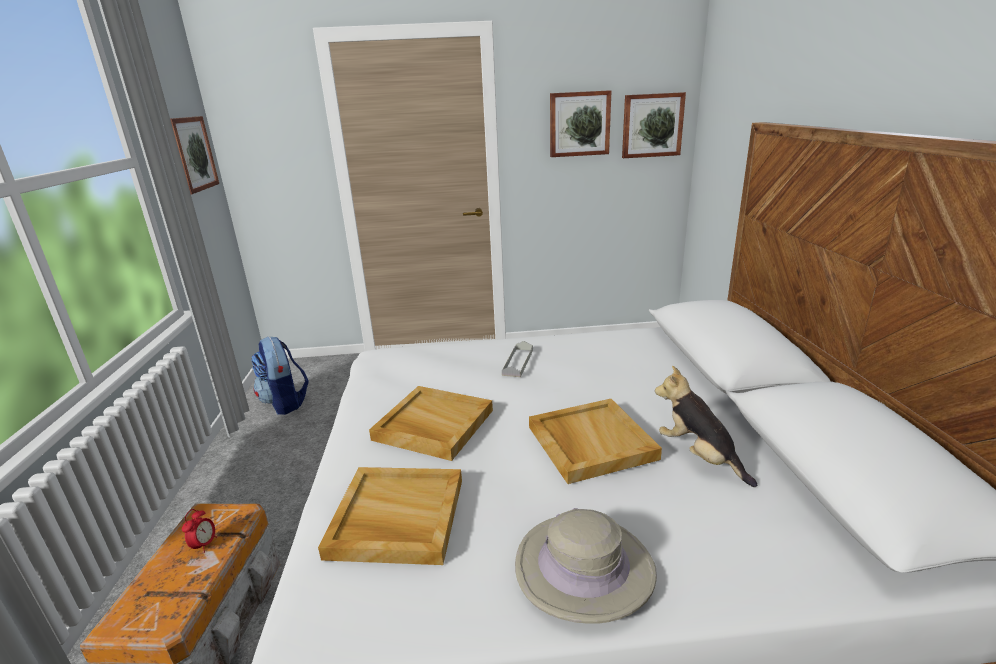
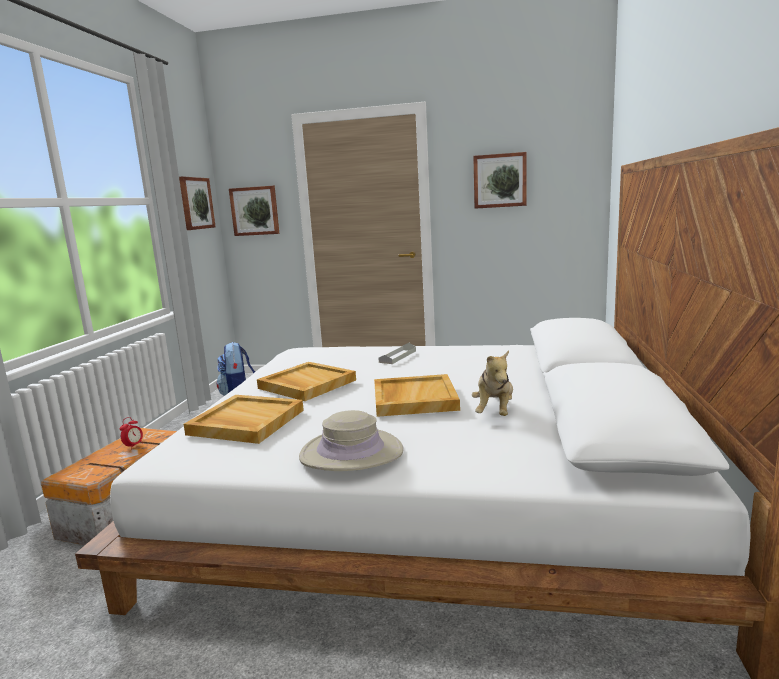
camera: 15 degrees right, 10 degrees down
picture [622,92,686,158] -> picture moved to [229,186,280,236]
plush toy [655,366,757,487] -> plush toy turned 150 degrees counterclockwise [472,350,513,416]

